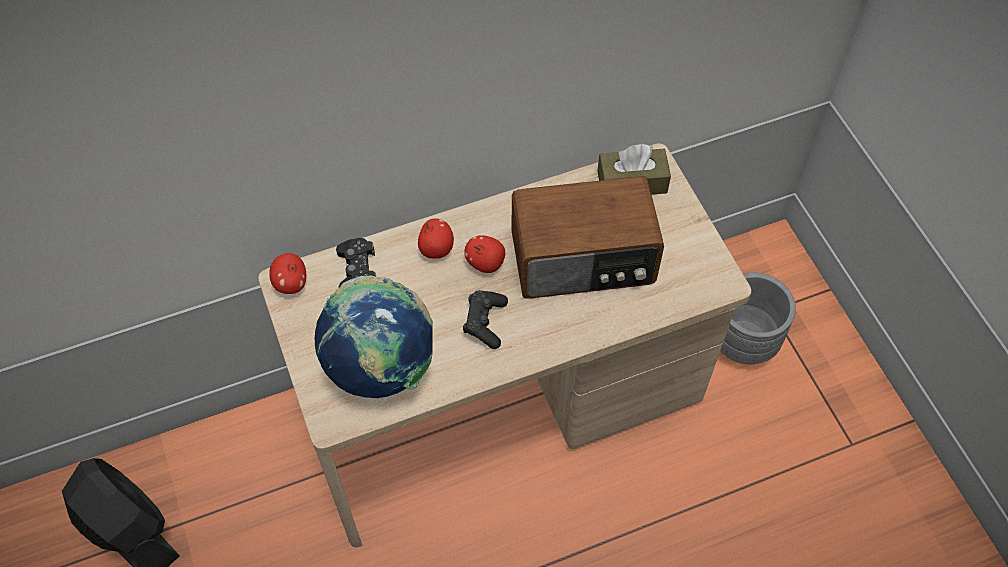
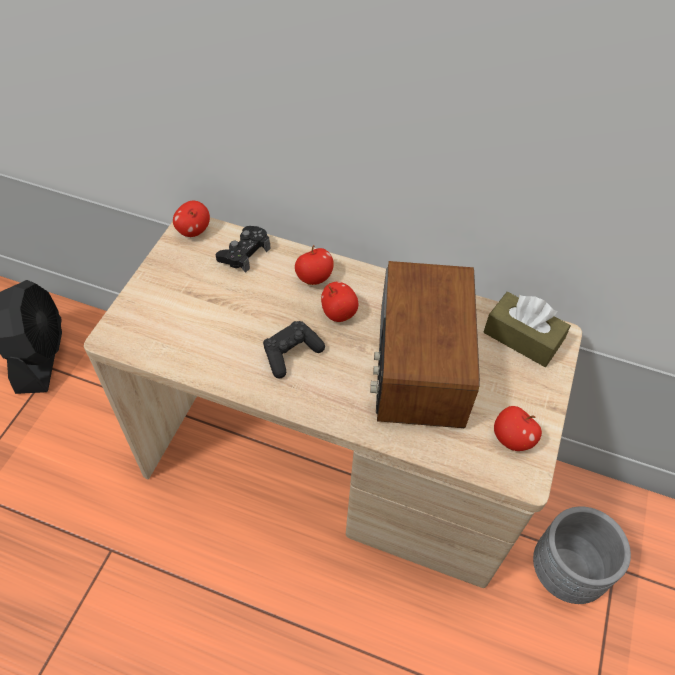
camera: 40 degrees right, 5 degrees down
globe [315,275,433,398] -> none
radio [511,176,664,299] -> radio turned 60 degrees clockwise [370,261,480,428]
none -> apple [494,406,542,451]

